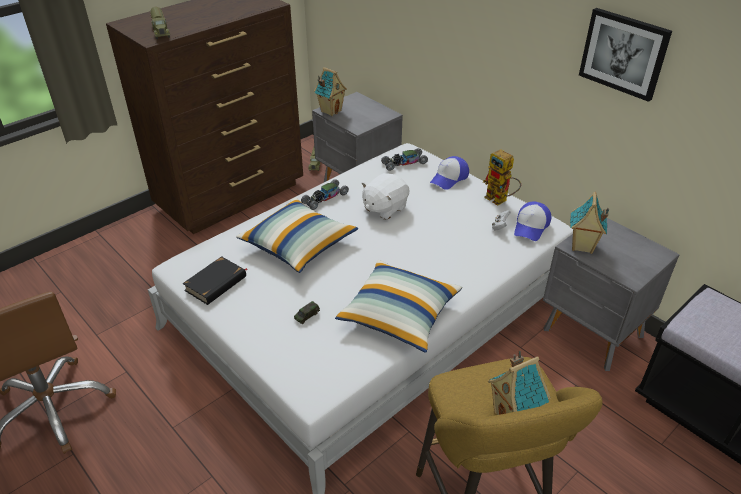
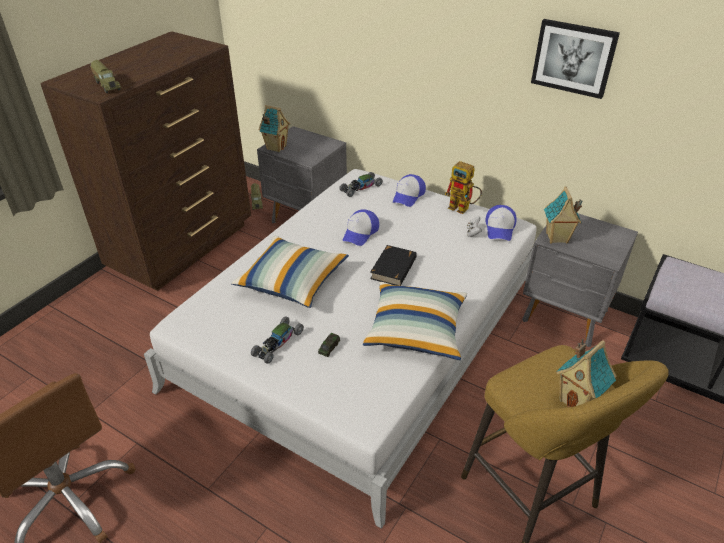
camera: 15 degrees left, 0 degrees up
black book [182,256,248,305] -> black book moved to [370,245,417,286]
toy car [301,179,349,210] -> toy car moved to [251,316,304,364]
white plush toy [361,173,410,220] -> cap [343,209,379,246]

